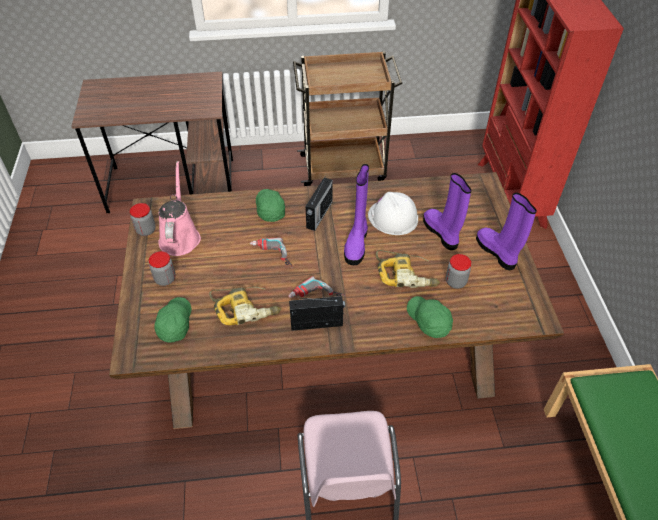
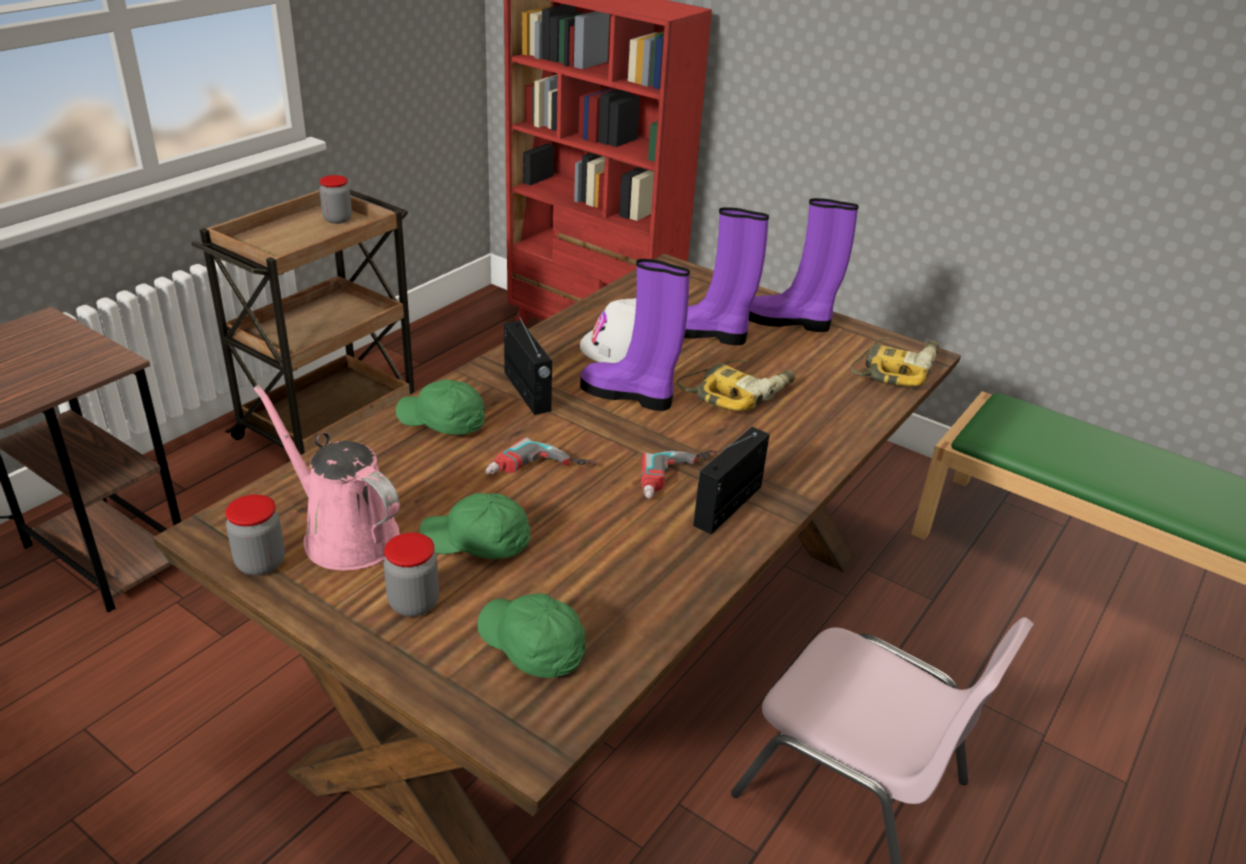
camera: 50 degrees left, 15 degrees down
power drill [209,287,281,325] -> power drill moved to [851,338,939,386]
purple boot [344,164,369,265] -> purple boot turned 150 degrees clockwise [580,259,690,411]
green cap [407,296,453,338] -> green cap moved to [420,493,530,559]
jar [446,254,471,289] -> jar moved to [319,175,352,224]

